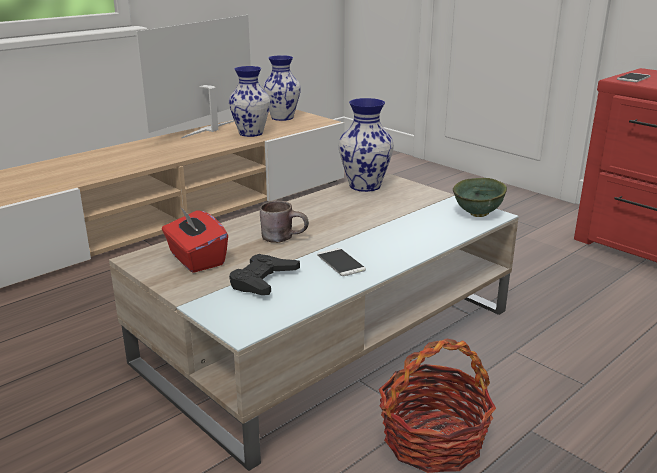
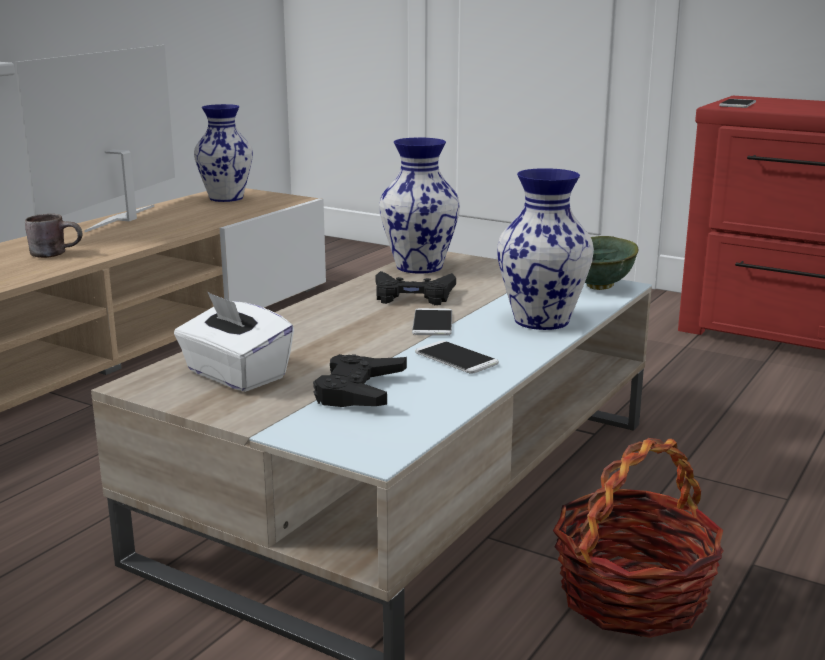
camera: 15 degrees left, 5 degrees down
red tissue box [162,206,228,273] -> white tissue box [174,291,294,392]
vase [229,66,270,137] -> vase moved to [497,168,594,330]
brown mug [260,201,309,243] -> brown mug moved to [25,214,83,258]
none -> black game controller [375,271,456,305]
none -> phone [412,308,452,336]

